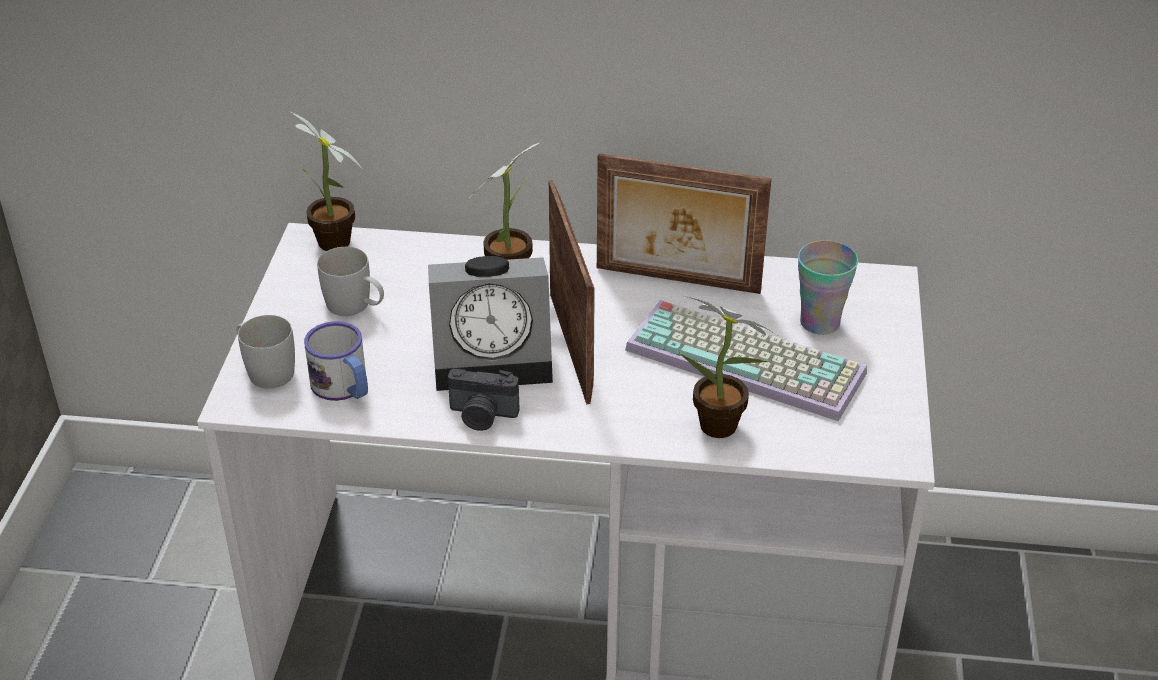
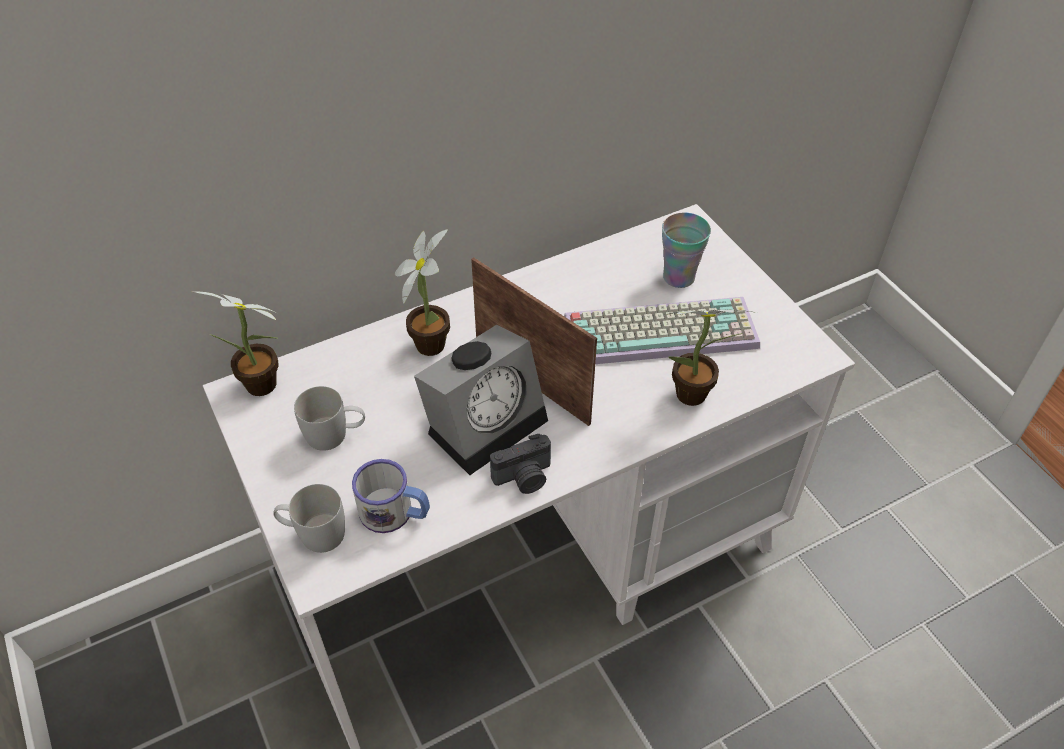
camera: 35 degrees left, 10 degrees up
picture frame [597,153,772,294] -> none

